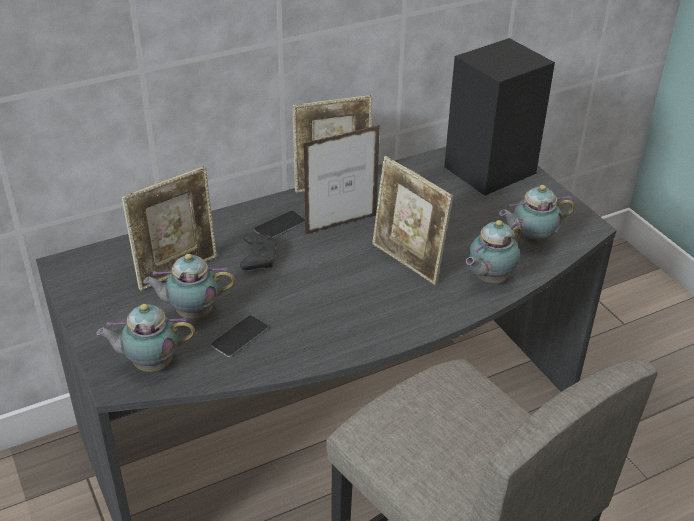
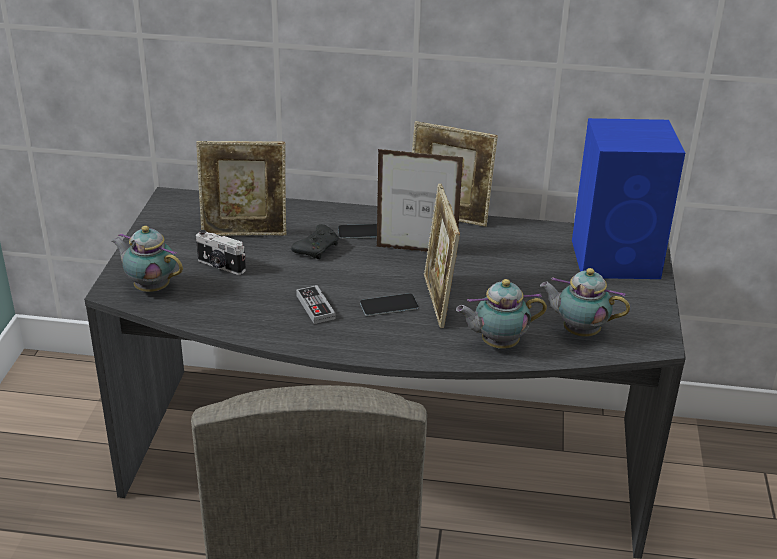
camera: 35 degrees right, 5 degrees down
teapot [143,254,235,319] -> camera [196,230,246,275]
phone [211,316,268,357] -> phone moved to [360,293,419,316]
black speaker [444,38,555,196] -> blue speaker [572,118,685,279]
none -> game controller [296,285,335,324]

